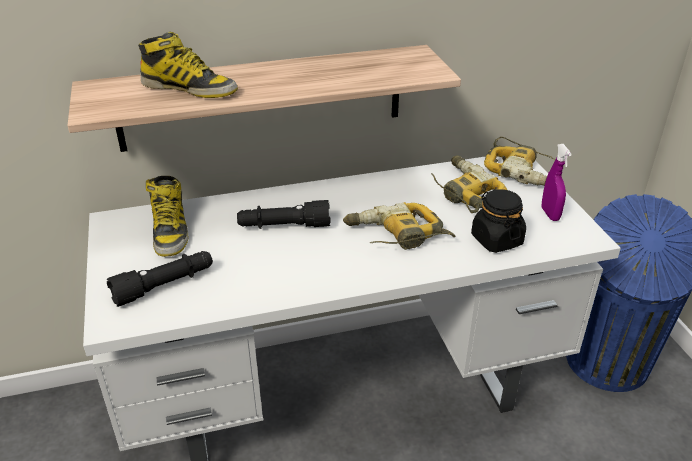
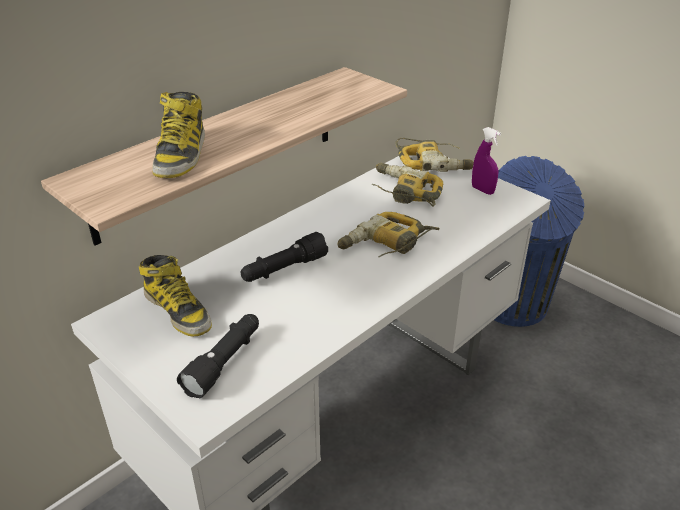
camera: 30 degrees left, 0 degrees up
boot [138,31,238,98] -> boot turned 105 degrees clockwise [152,92,205,178]
black jar [471,189,526,253] -> none

